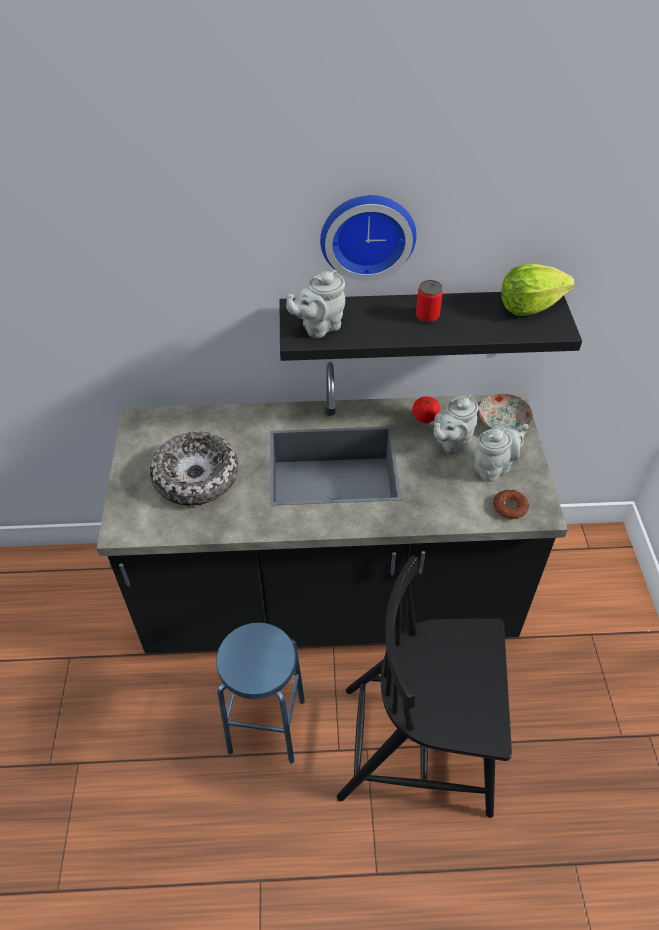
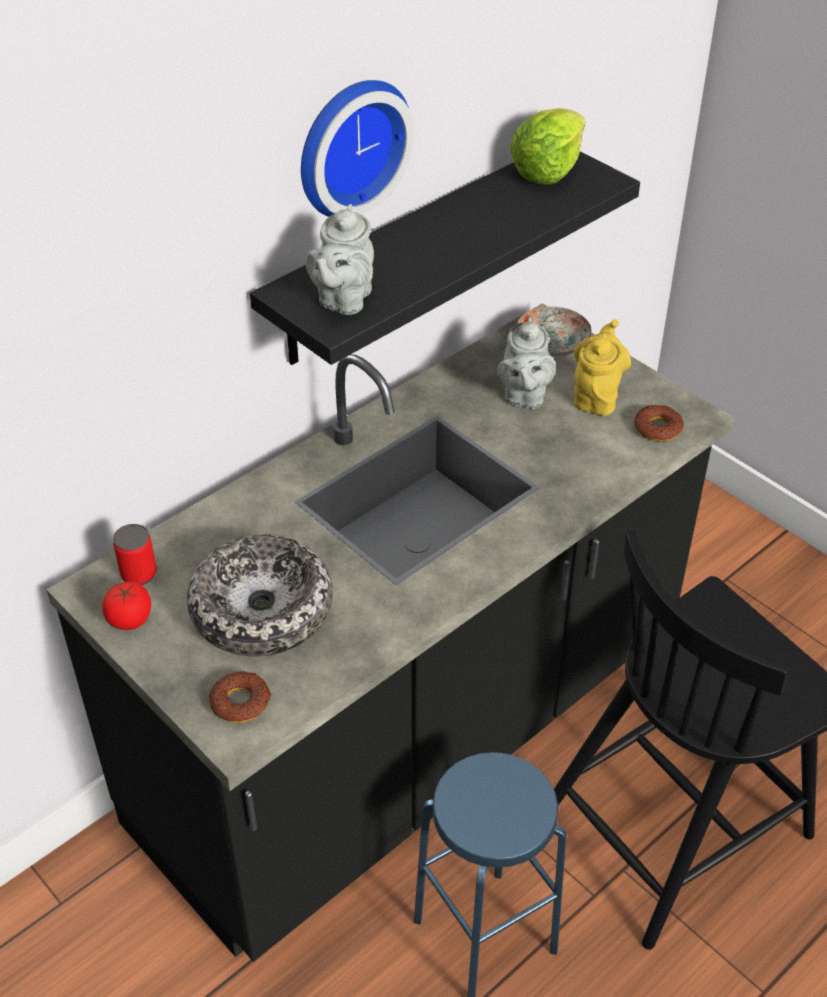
camera: 40 degrees left, 5 degrees down
tomato [412,396,440,423] -> tomato moved to [102,581,151,630]
can [416,280,443,323] -> can moved to [113,524,157,585]
grey teapot [474,424,528,482] -> yellow teapot [574,319,631,416]
none -> donut [209,671,271,723]

